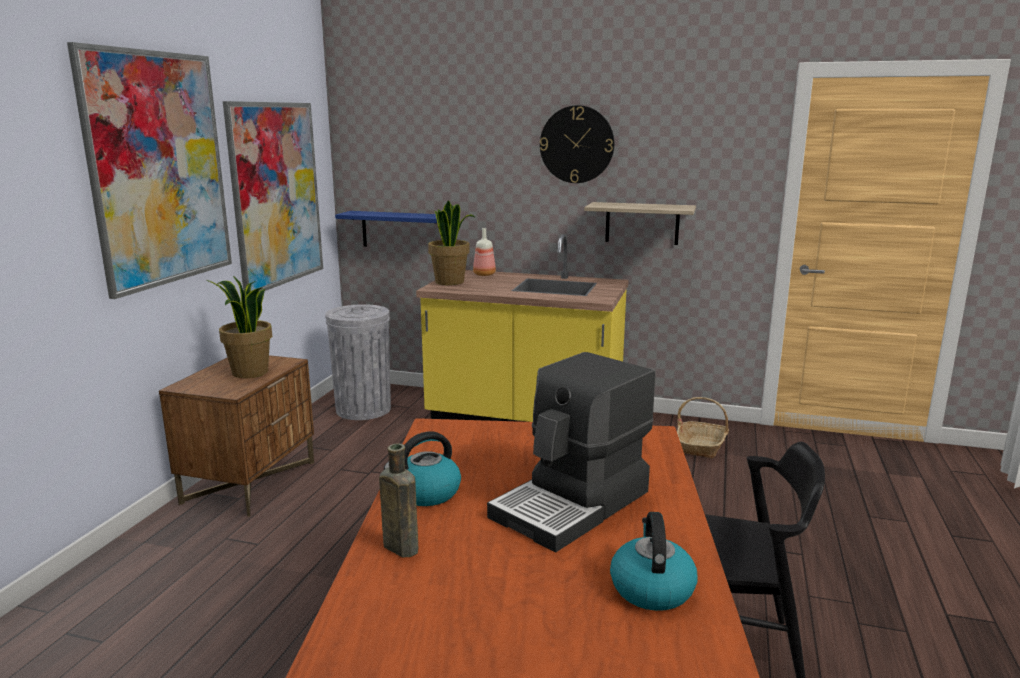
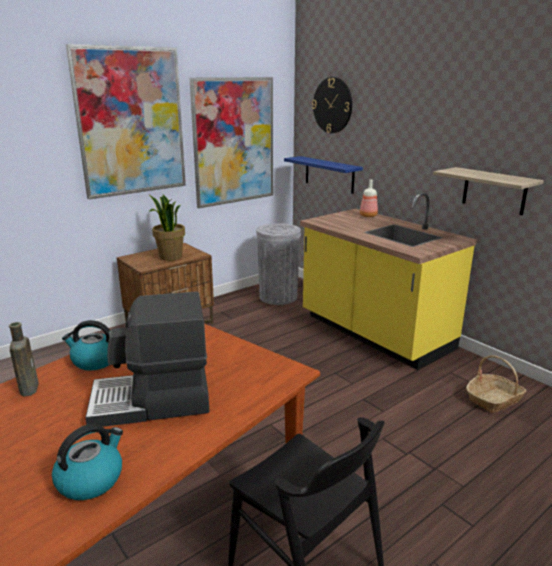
camera: 35 degrees right, 5 degrees up
potted plant [428,201,476,285] -> none
wall clock [540,105,614,183] -> wall clock moved to [312,77,352,133]

